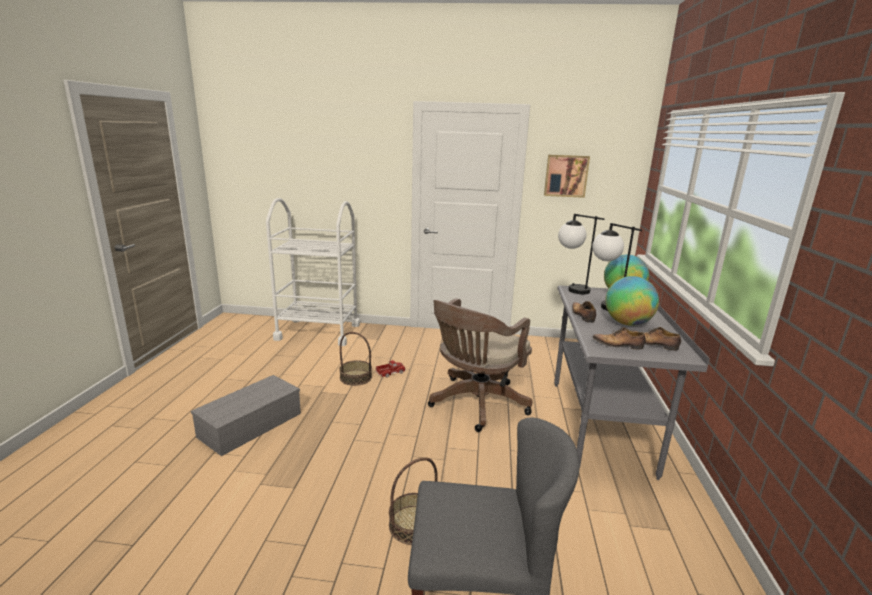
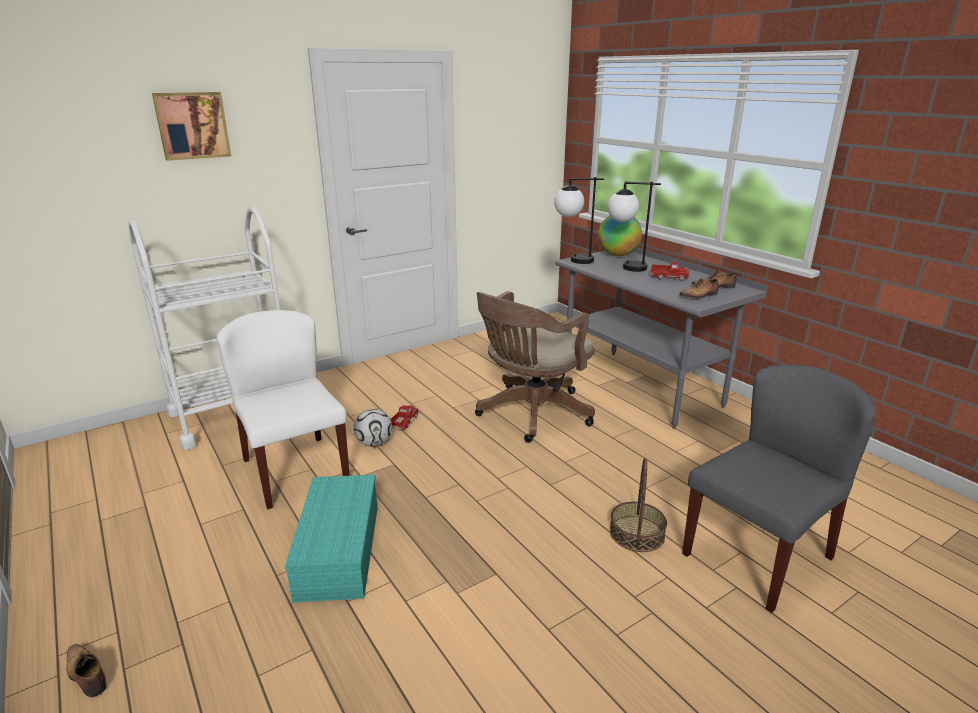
camera: 40 degrees left, 5 degrees up
grey storage box [191,375,301,456] -> turquoise storage box [285,475,377,602]
basket [339,332,372,386] -> football [354,409,392,447]
brown office chair [428,298,532,432] -> brown office chair turned 45 degrees clockwise [475,291,595,443]
picture [544,155,590,198] -> picture moved to [152,92,231,161]
shoe [572,301,596,323] -> shoe moved to [67,644,106,697]
globe [605,276,659,326] -> toy truck [650,261,690,281]
none -> white chair [217,310,350,509]

